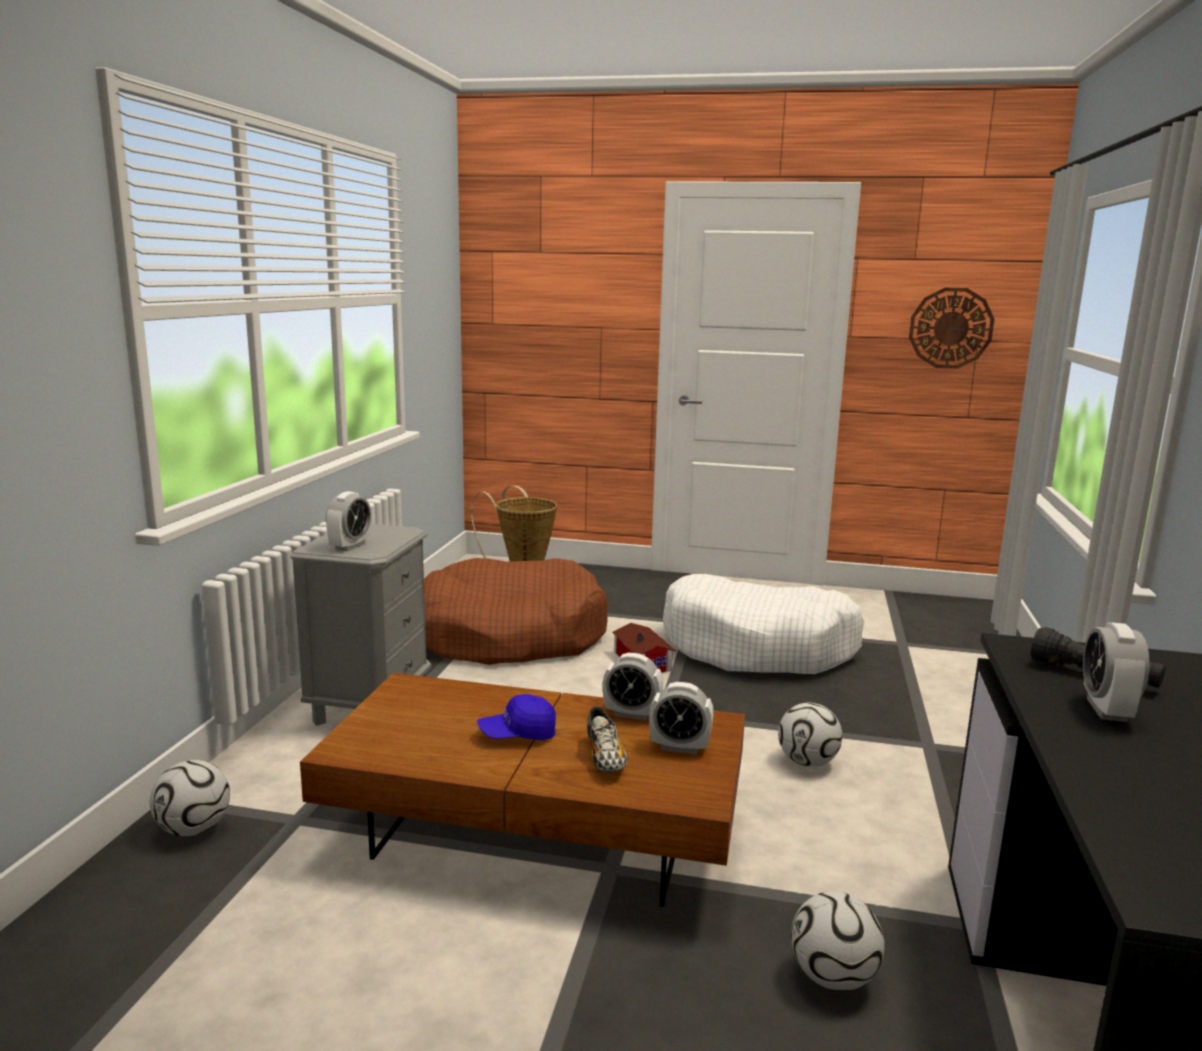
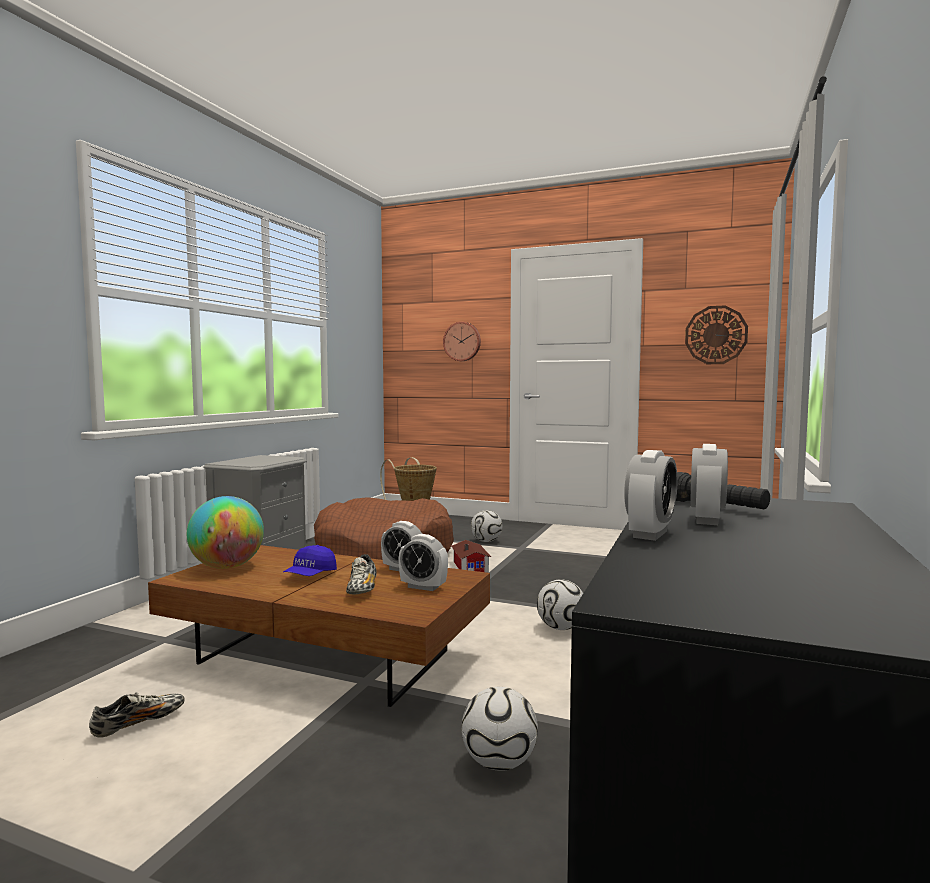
camera: 10 degrees right, 10 degrees down
football [150,760,230,836] -> football moved to [471,510,502,542]
alarm clock [326,491,371,551] -> alarm clock moved to [624,450,677,541]
blue cap [477,694,556,740] -> blue cap turned 60 degrees counterclockwise [283,545,337,576]
white dog bed [663,574,864,674] -> none
none -> shoe [89,692,185,738]
none -> globe [187,496,264,569]
none -> wall clock [443,322,481,361]

